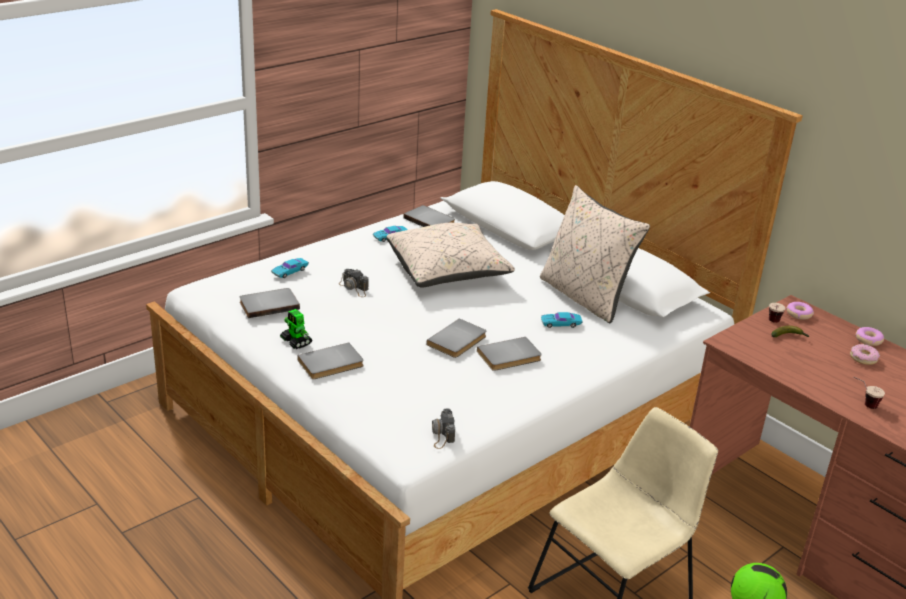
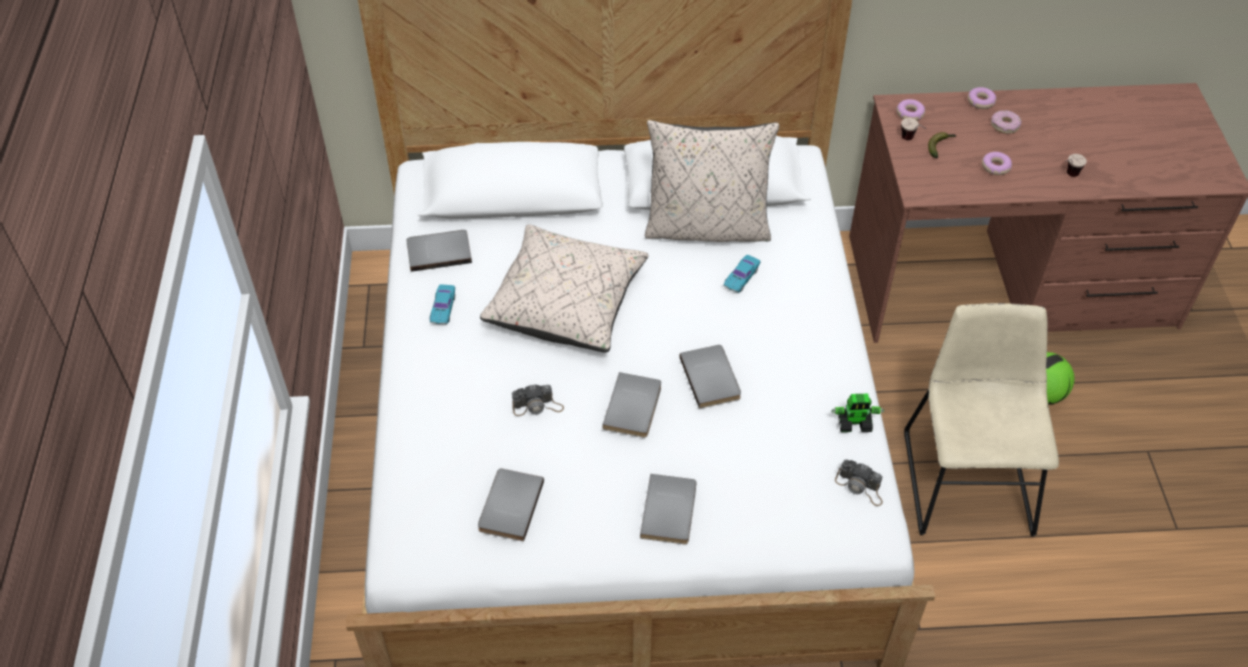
camera: 50 degrees left, 20 degrees up
turquoise toy car [271,258,309,278] -> none
toy robot [280,309,312,349] -> toy robot moved to [831,394,885,432]
grey book [477,337,542,371] -> grey book moved to [602,372,661,438]
none -> donut [982,152,1012,175]

